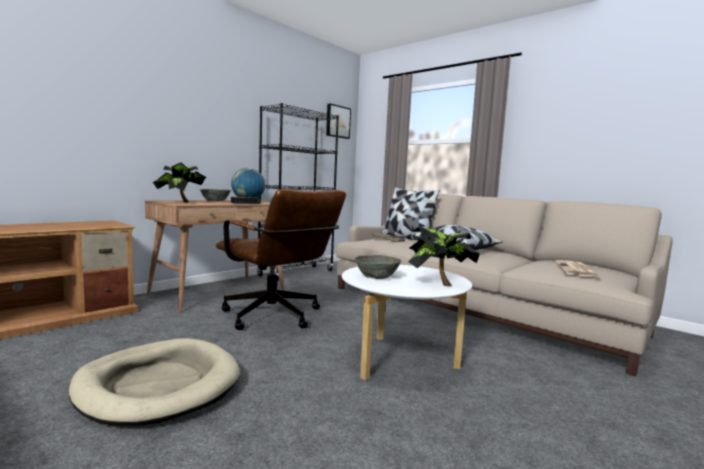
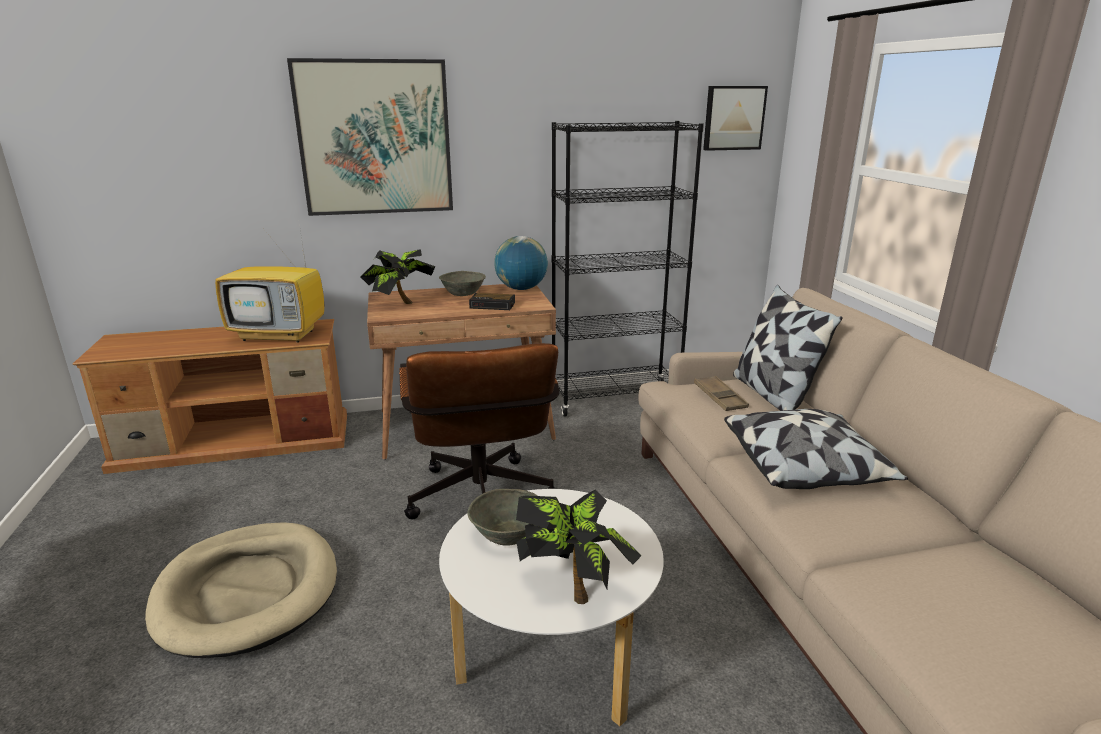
camera: 35 degrees right, 15 degrees up
newspaper [555,260,601,278] -> none
none -> television [215,224,324,343]
none -> picture [287,58,453,216]

